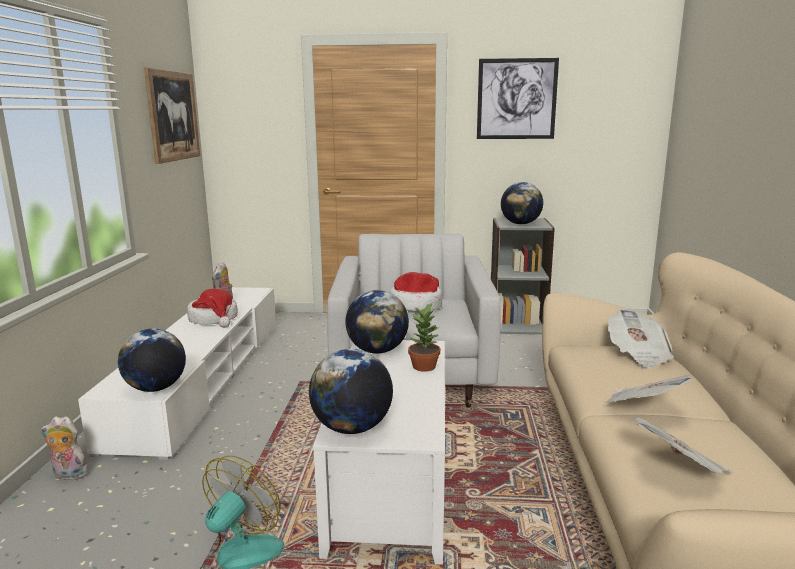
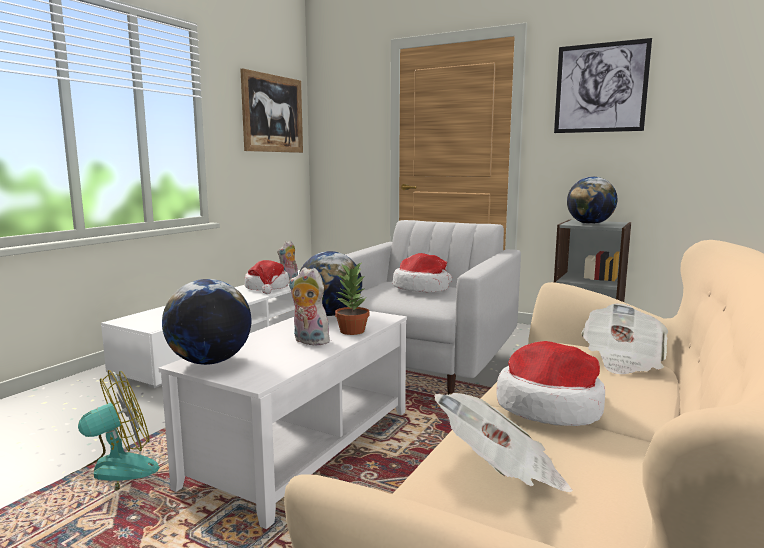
camera: 25 degrees right, 5 degrees down
plush toy [41,416,91,481] -> plush toy moved to [289,268,330,345]
globe [118,328,186,392] -> none
newspaper [604,375,692,403] -> hat [497,341,605,426]

